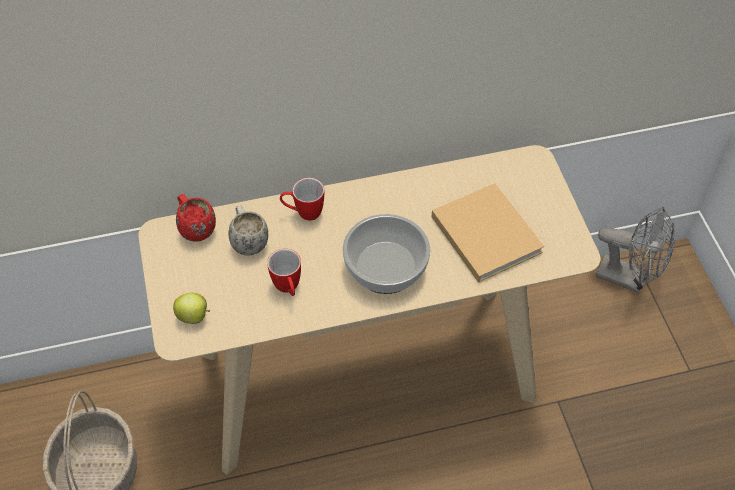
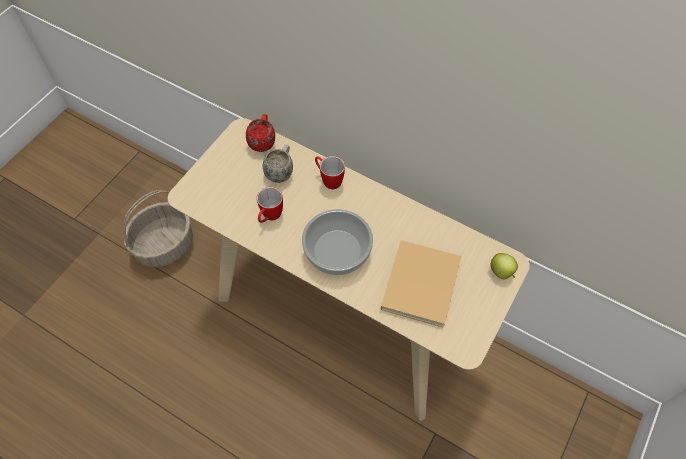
camera: 45 degrees right, 5 degrees up
apple [173,293,210,324] -> apple moved to [490,253,518,279]
grey fan [596,206,675,293] -> none

